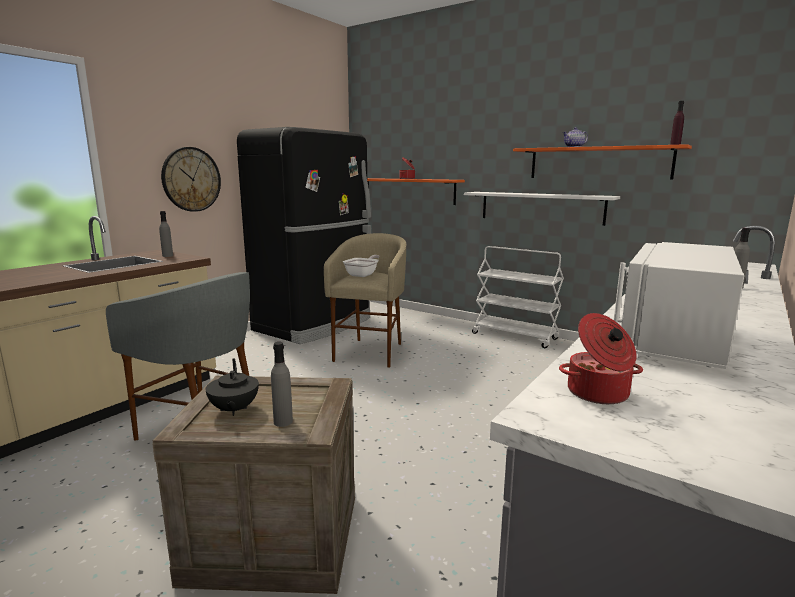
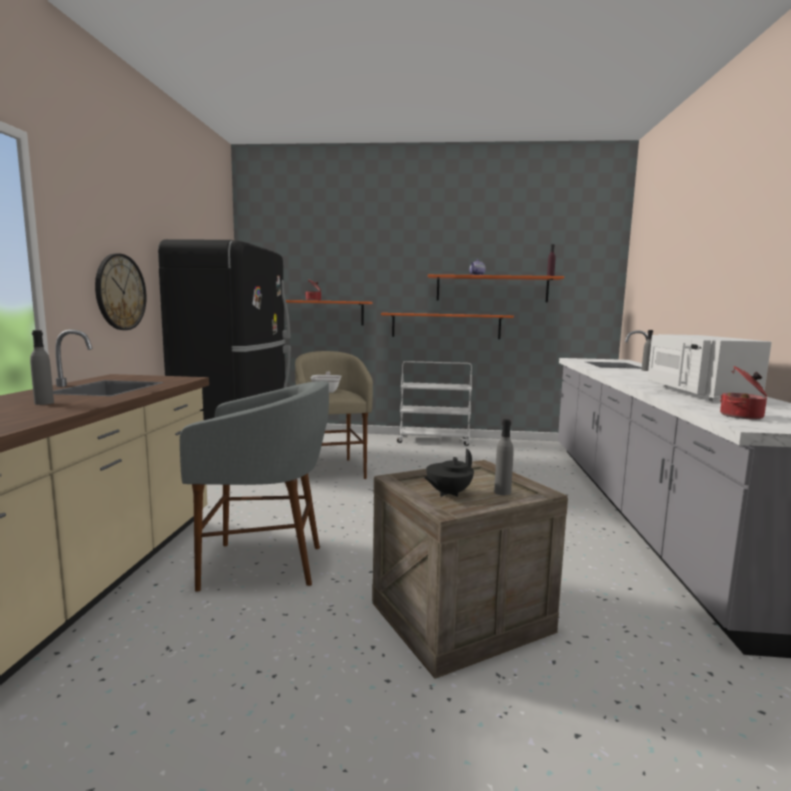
camera: 30 degrees left, 5 degrees down
grey bottle [159,211,173,257] -> grey bottle moved to [30,330,54,405]
black teapot [205,359,259,416] -> black teapot turned 90 degrees clockwise [424,449,474,497]
white shelf [464,192,620,226] -> orange shelf [381,313,514,339]

